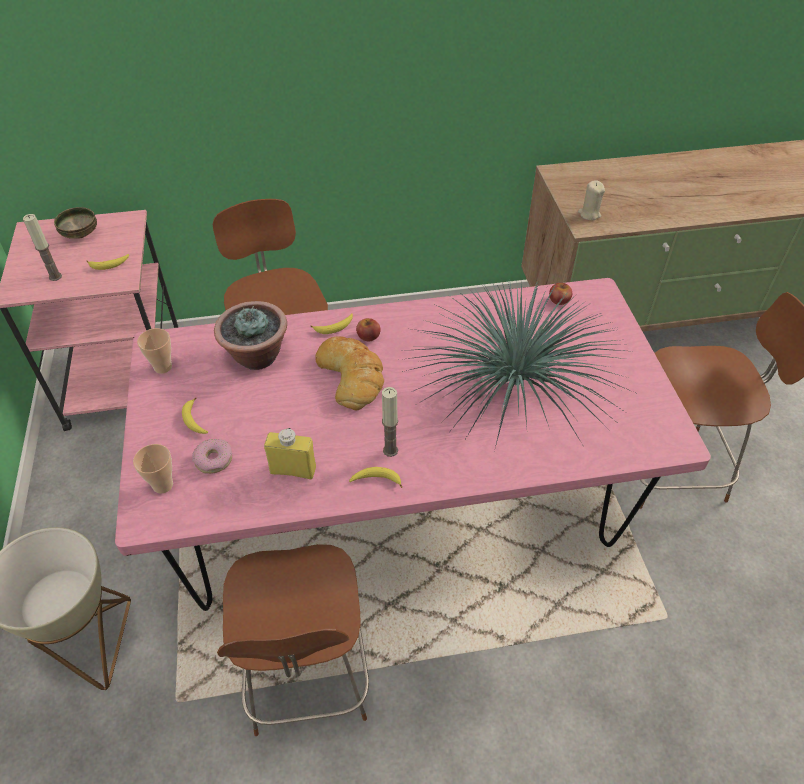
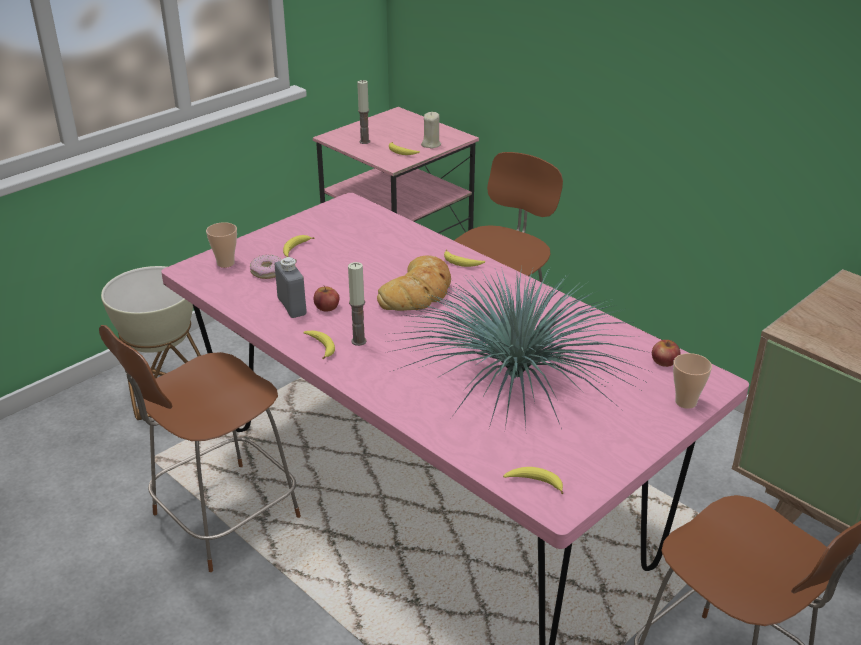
camera: 55 degrees right, 15 degrees down
bowl [54,207,97,239] -> none
cup [137,328,172,374] -> cup moved to [673,353,712,409]
potted plant [214,301,287,370] -> none
yellow bottle [264,428,316,479] -> grey bottle [275,257,306,318]
apple [356,318,381,341] -> apple moved to [313,285,339,311]
beige candle [578,180,605,220] -> beige candle moved to [421,112,441,148]
none -> banana [503,467,563,494]

